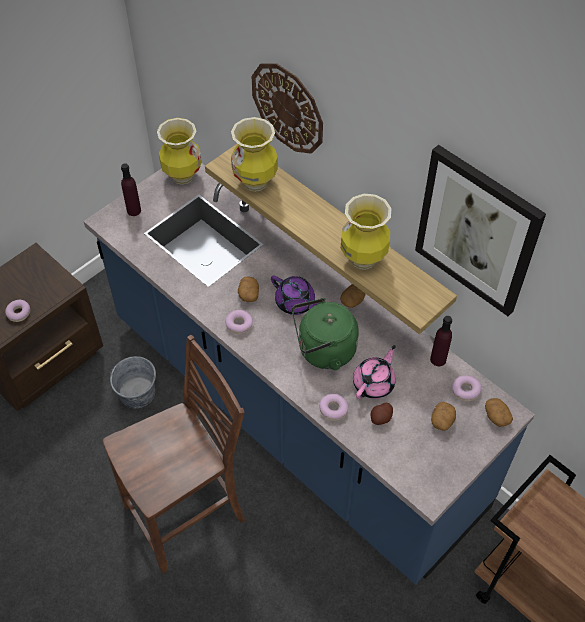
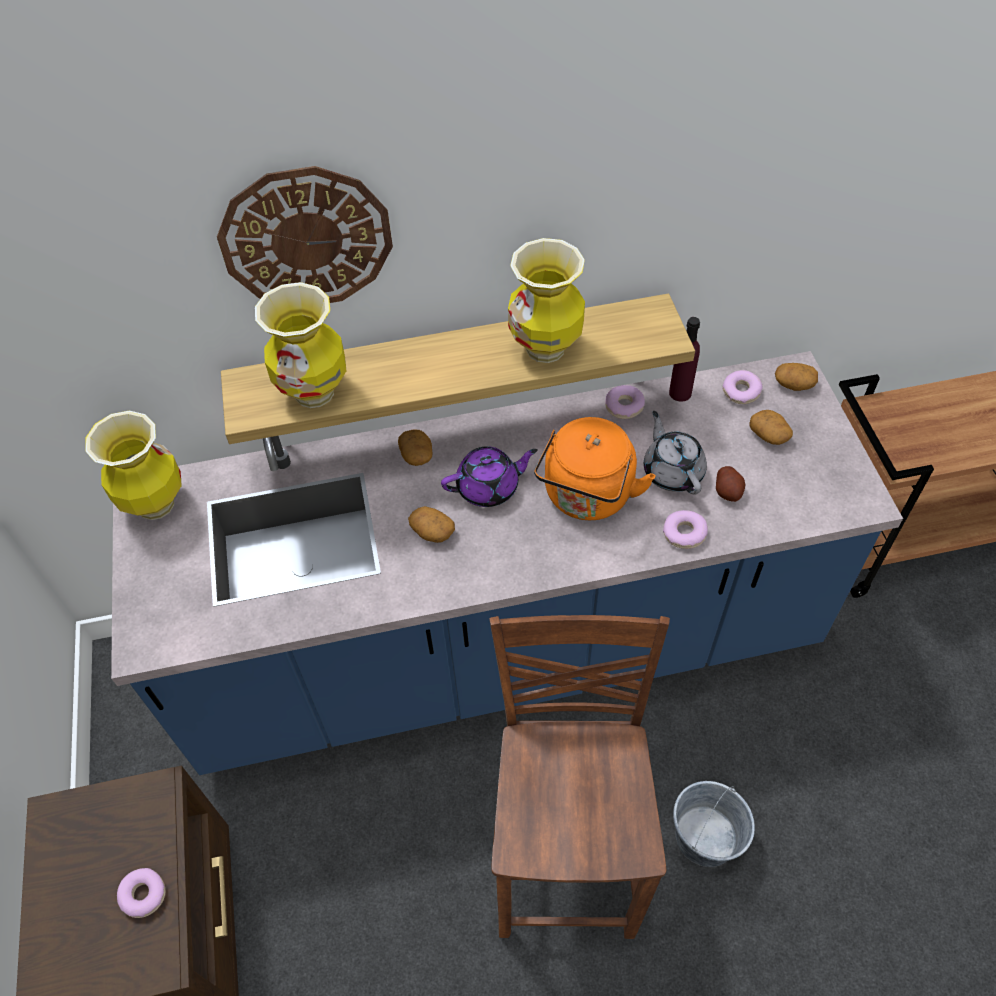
camera: 55 degrees left, 0 degrees up
grey bucket [110,356,156,408] -> grey bucket moved to [673,781,755,867]
purple bottle [121,163,141,216] -> none
donut [225,310,253,334] -> donut moved to [605,385,645,419]
green kettle [292,298,359,370] -> orange kettle [534,417,656,520]
potato [340,284,365,308] -> potato moved to [398,429,433,466]
pink teapot [353,345,396,399] -> grey teapot [644,411,707,494]
picture [415,145,546,316] -> none

